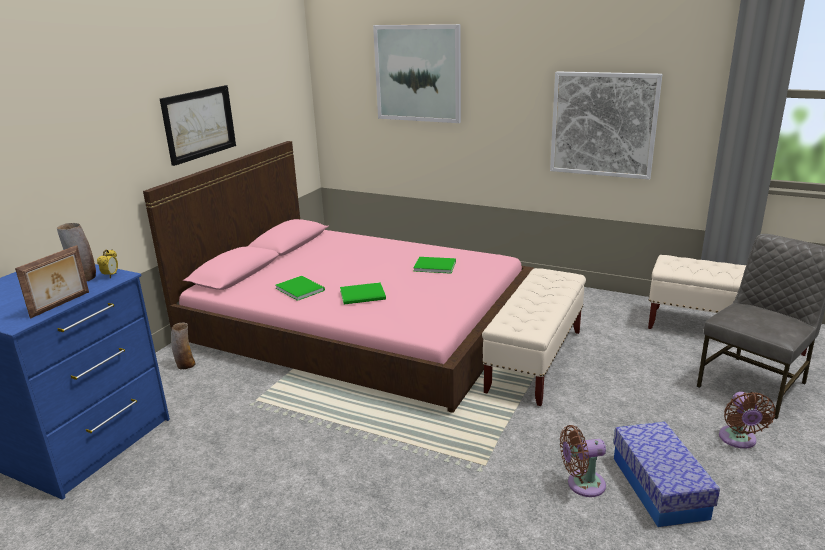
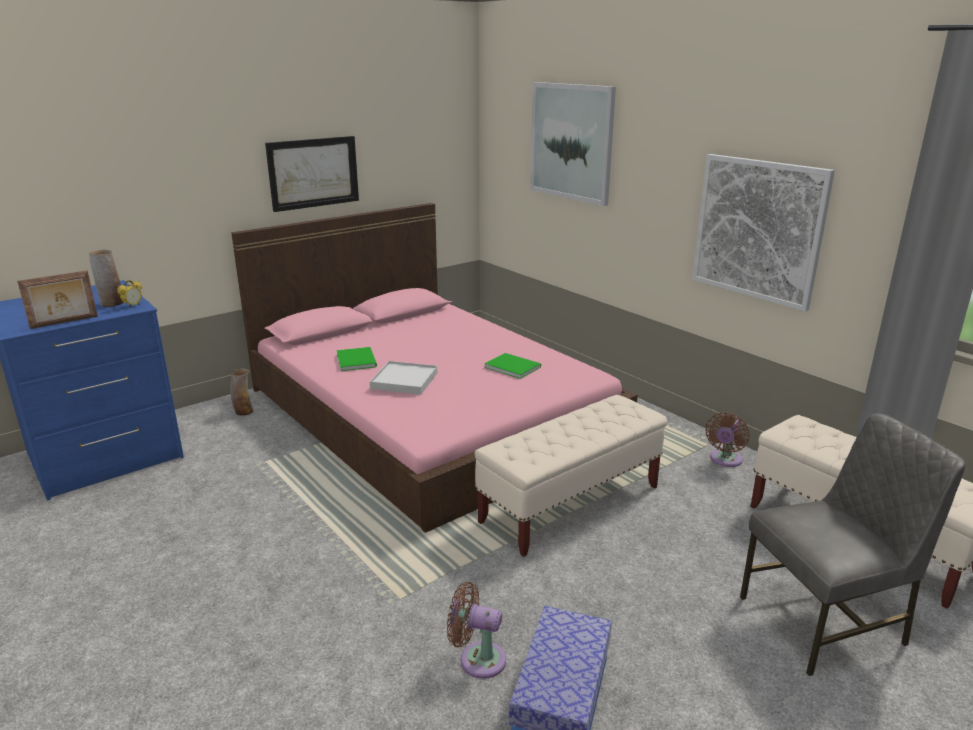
camera: 25 degrees right, 0 degrees up
green book [340,282,386,304] -> white tray [370,361,437,395]
brown fan [719,392,776,449] -> brown fan moved to [705,412,749,467]

